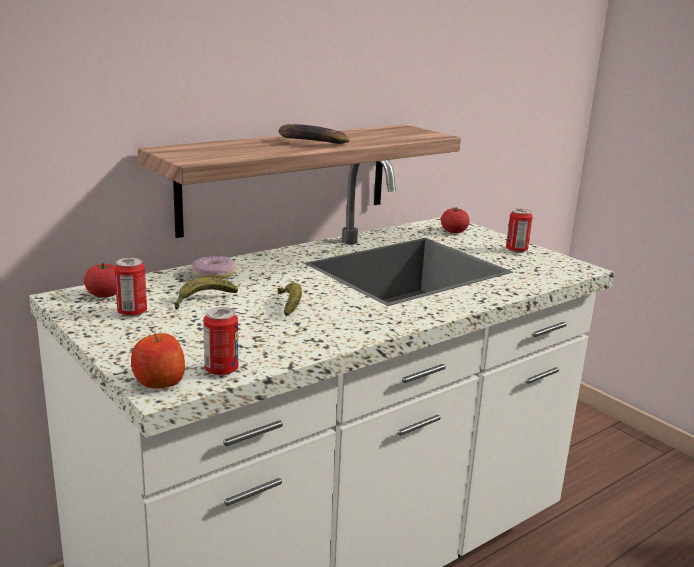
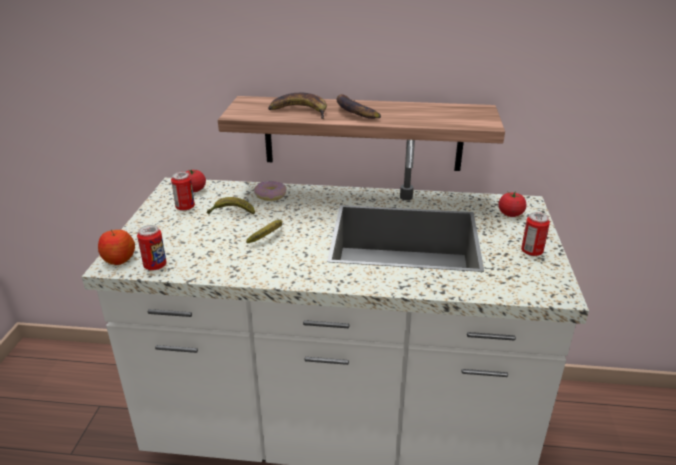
camera: 45 degrees right, 10 degrees up
none -> banana [268,93,327,119]

